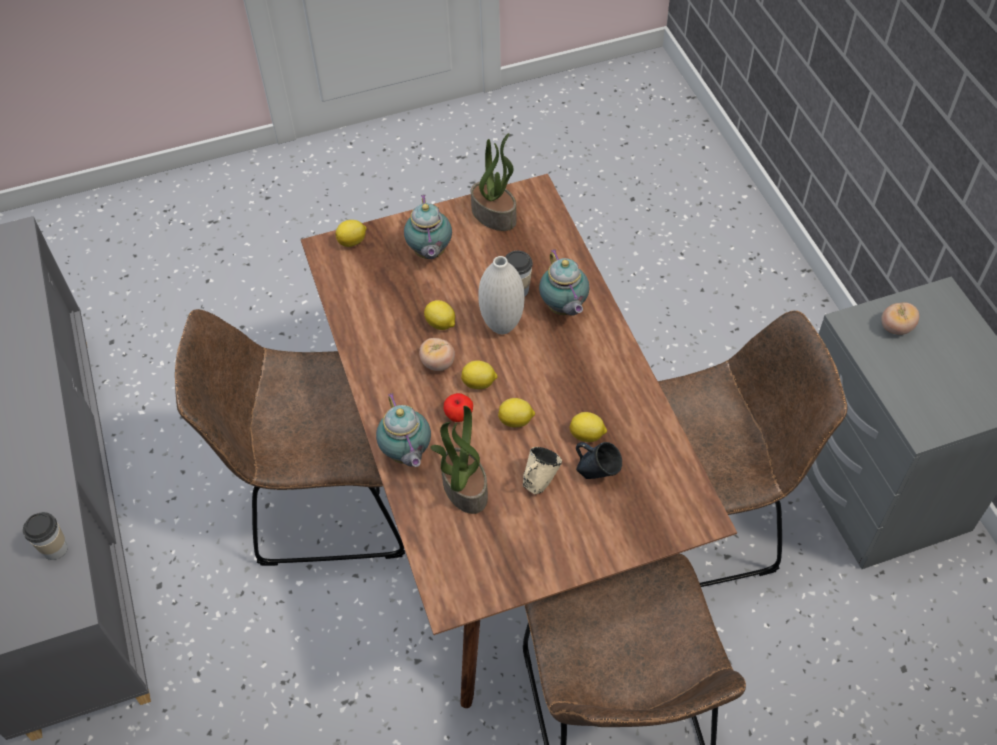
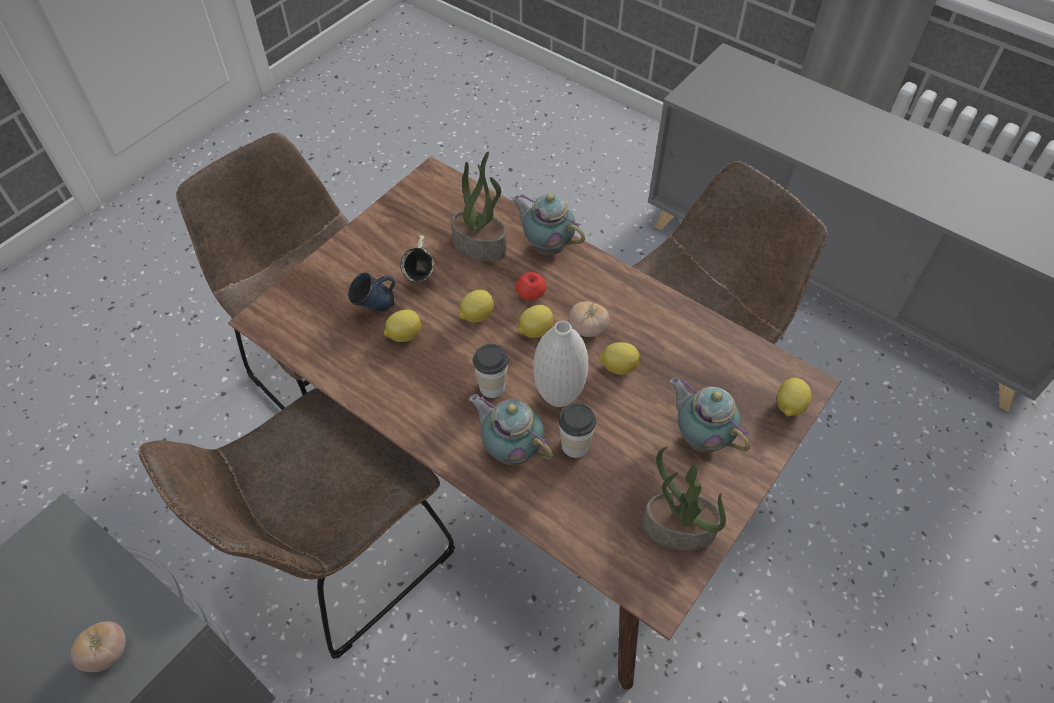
camera: 145 degrees right, 0 degrees up
cup [23,512,68,560] -> cup moved to [473,344,509,398]

